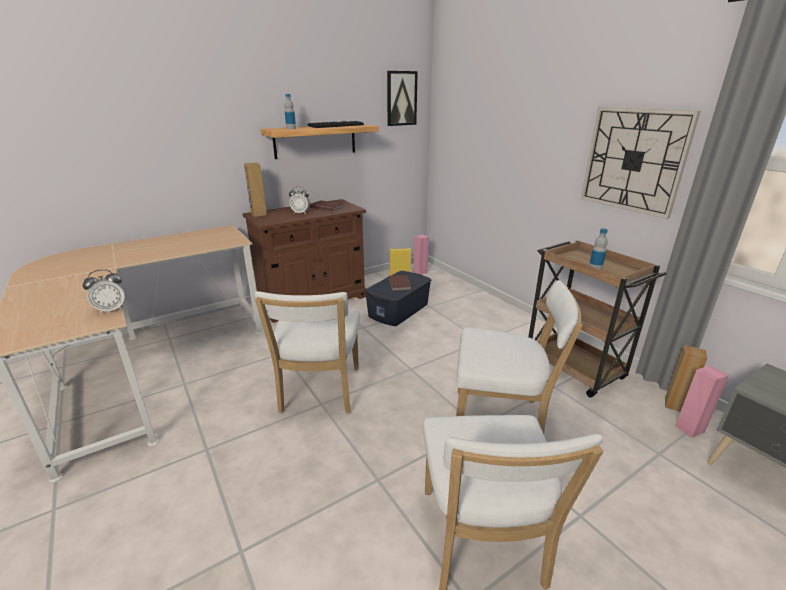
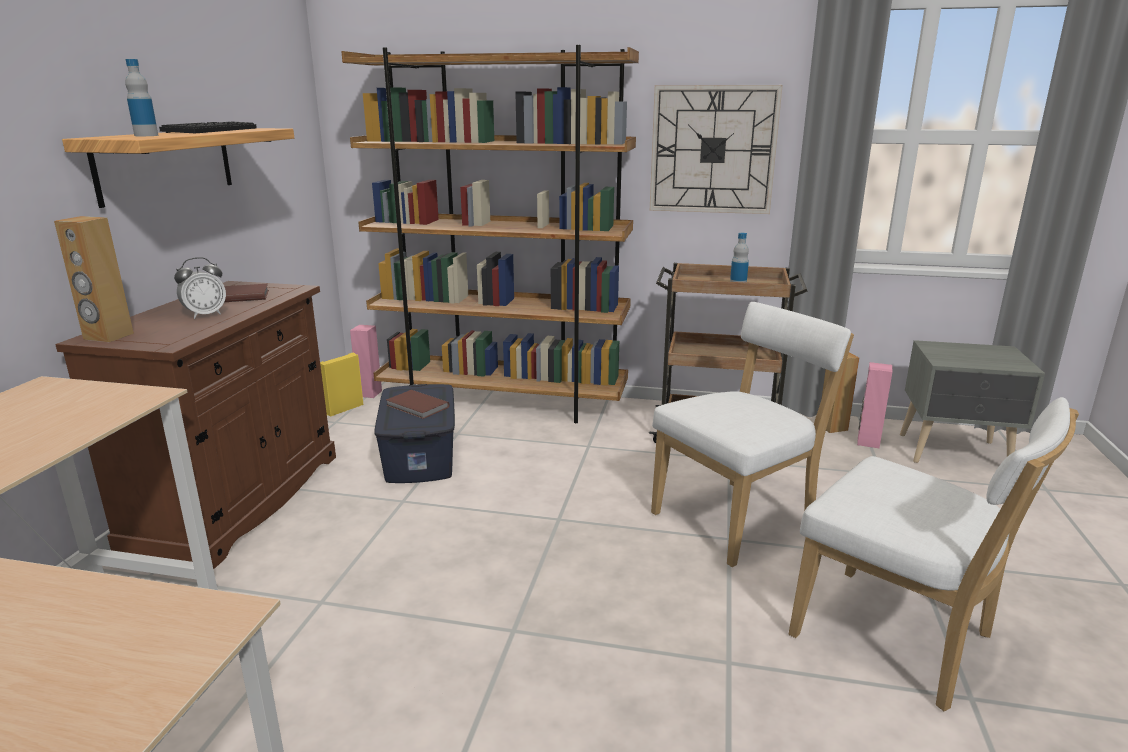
camera: 45 degrees left, 5 degrees down
alarm clock [83,269,125,314] -> none
white chair [255,291,360,414] -> none
picture [387,71,418,126] -> none
none -> brown bookcase [341,45,639,423]

